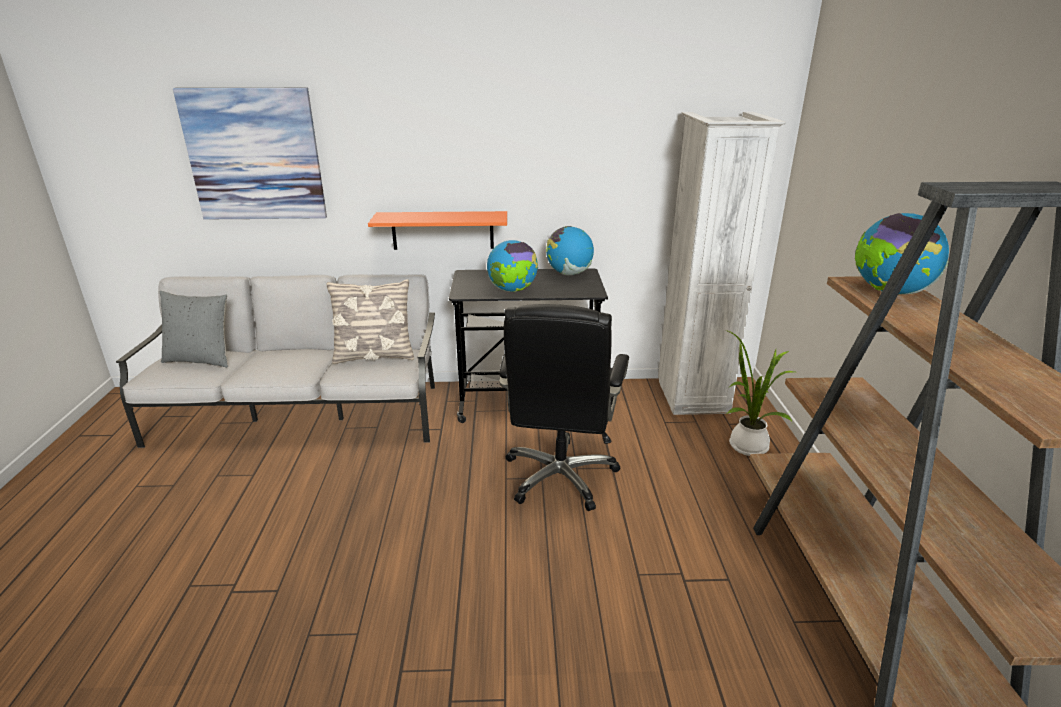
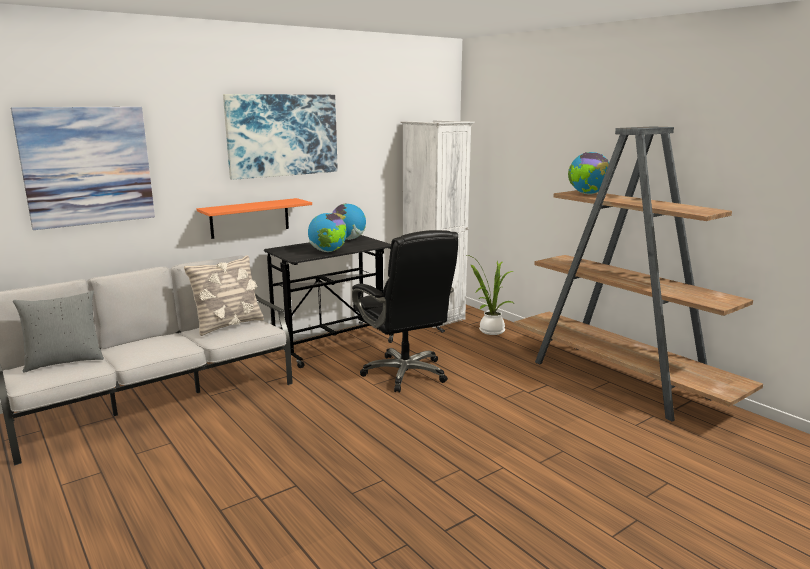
camera: 35 degrees left, 10 degrees down
none -> picture [223,94,338,180]

